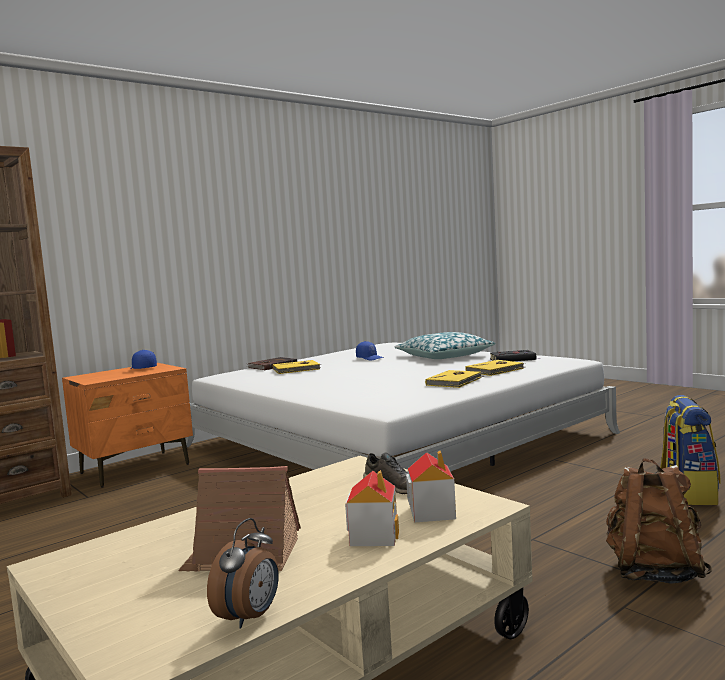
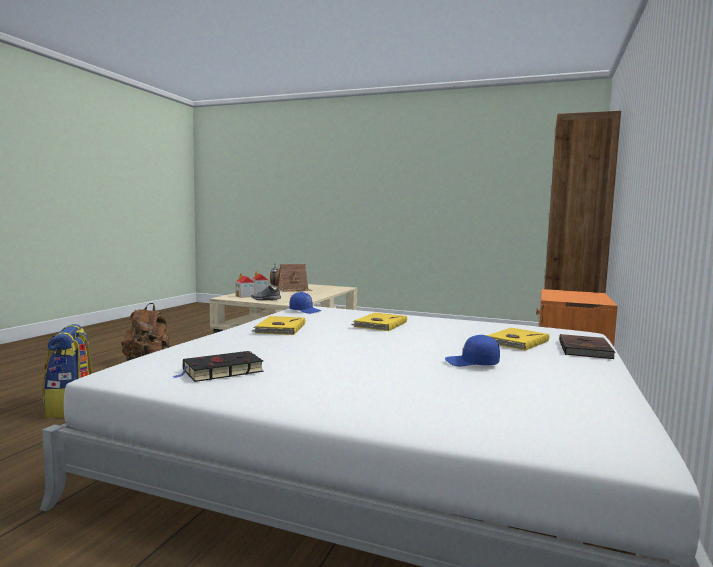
camera: 150 degrees right, 0 degrees up
blue cap [131,350,157,369] -> blue cap moved to [290,292,322,314]
pillow [394,332,496,359] -> none
yellow book [465,360,525,376] -> yellow book moved to [351,313,407,331]

